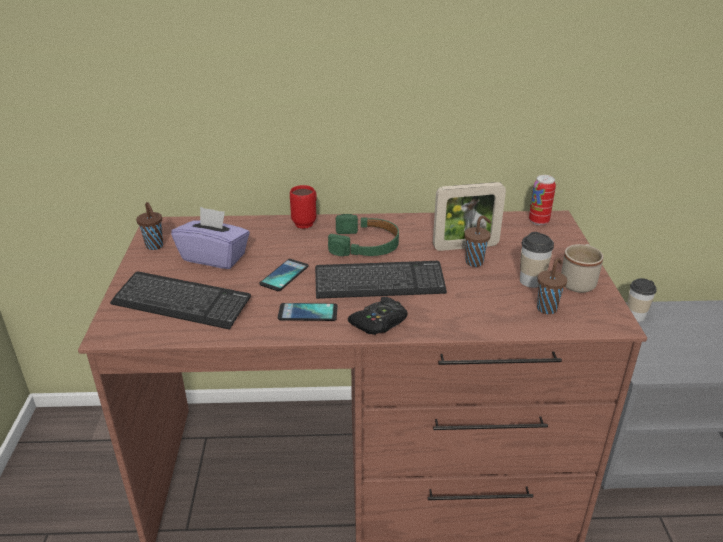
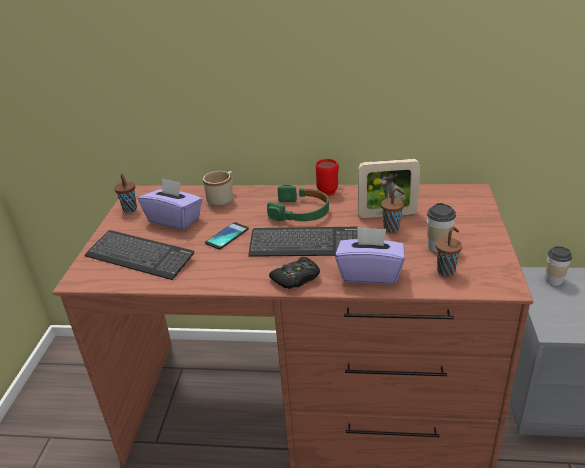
camera: 10 degrees right, 0 degrees up
phone [278,303,338,321] -> none
red mug [290,185,317,229] -> red mug moved to [316,159,339,196]
can [529,175,556,225] -> none
beige mug [561,244,603,293] -> beige mug moved to [203,171,233,206]
none -> purple tissue box [335,227,405,284]

